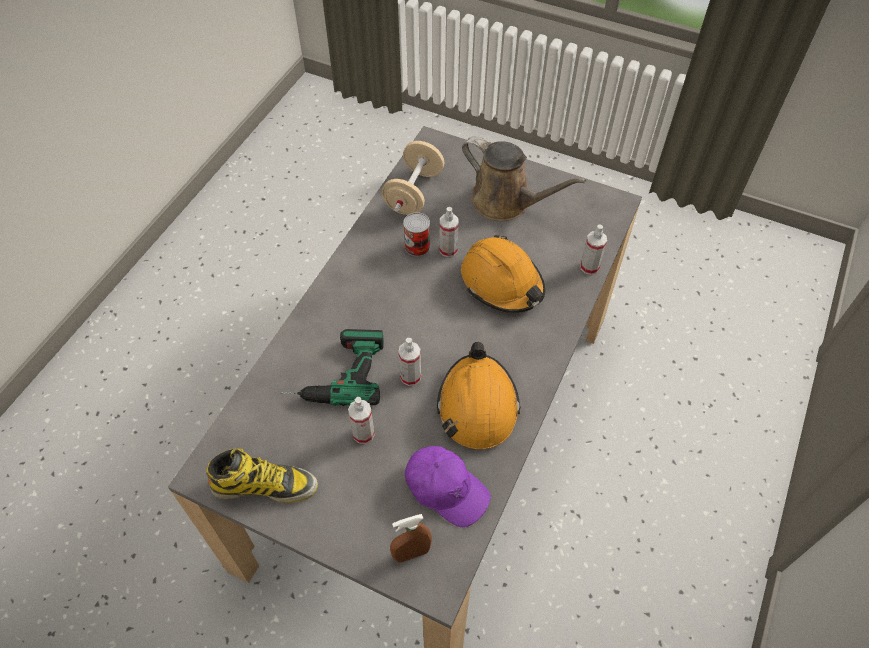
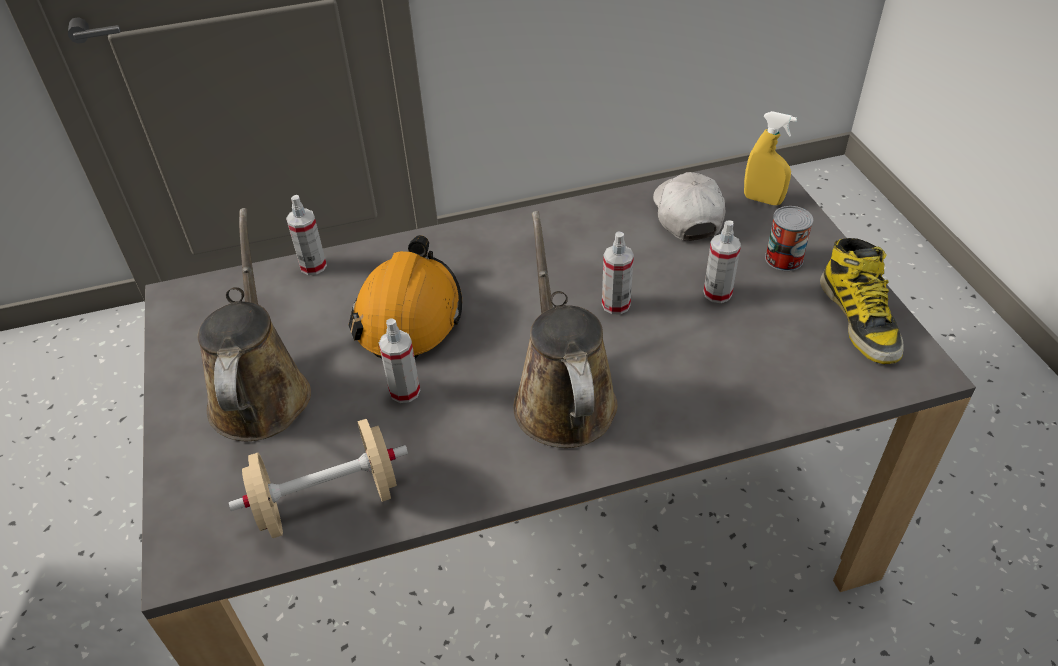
camera: 130 degrees left, 10 degrees down
boot [206,448,318,503] -> boot turned 150 degrees counterclockwise [820,238,904,364]
power drill [281,329,384,406] -> none
brown spray bottle [390,514,432,563] -> yellow spray bottle [744,111,797,205]
can [403,212,430,256] -> can moved to [765,206,813,271]
purple cap [405,446,491,527] -> white cap [653,172,725,241]
orange hard hat [437,342,521,449] -> none
none -> brown watering can [513,211,617,448]

